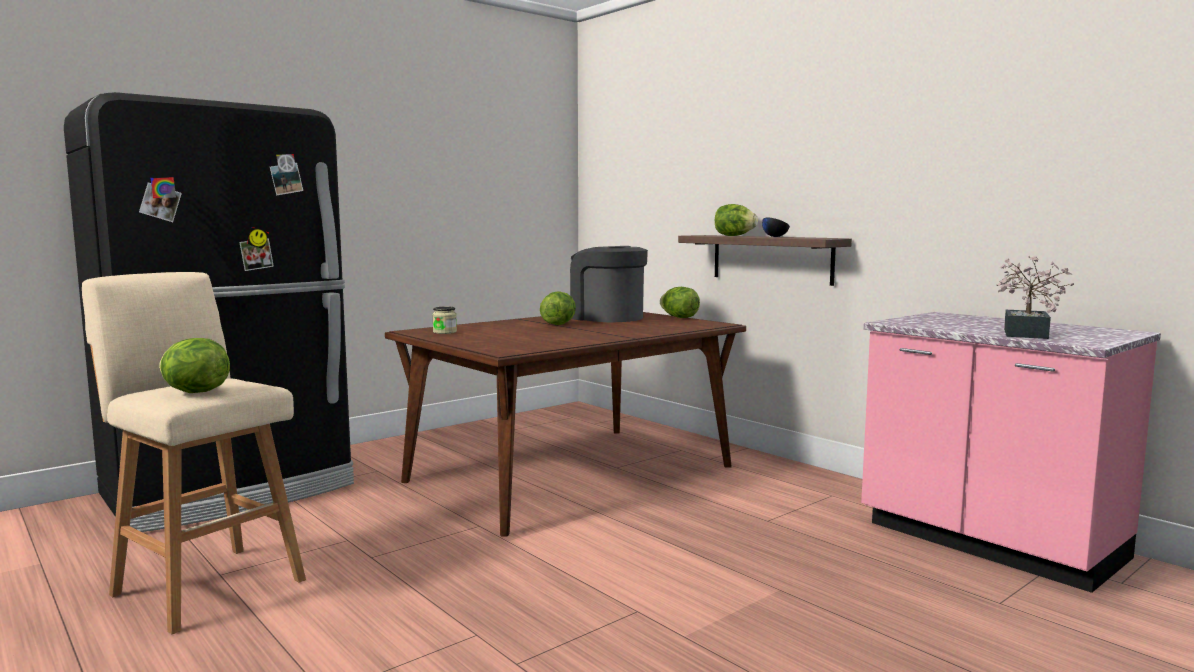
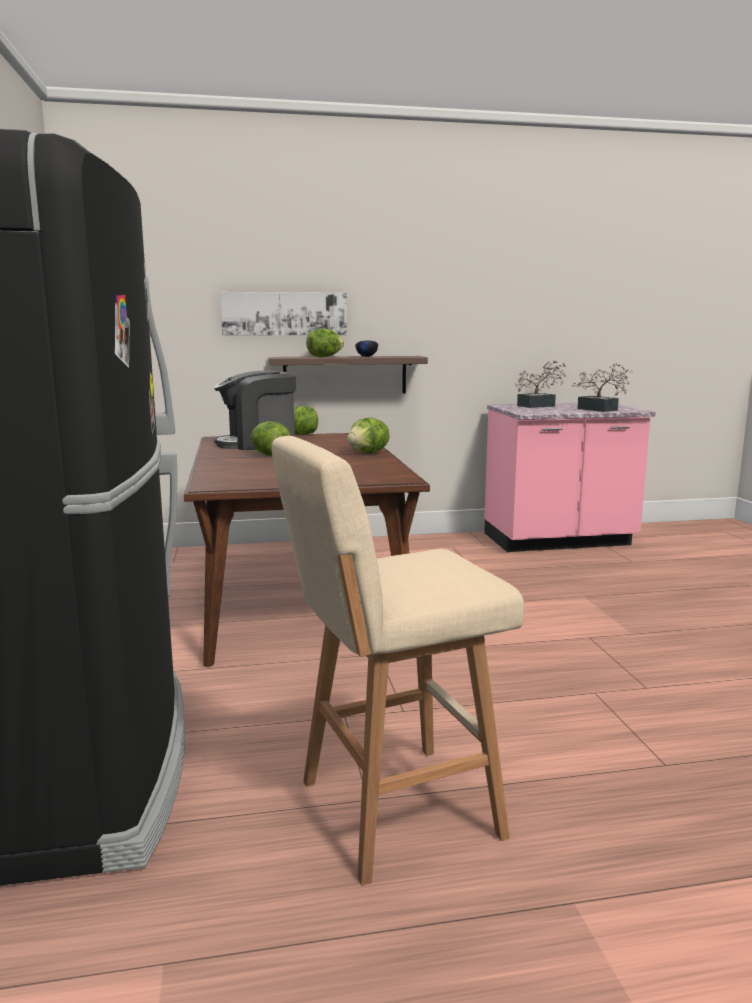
camera: 60 degrees left, 5 degrees up
lettuce [159,338,230,393] -> lettuce moved to [348,418,390,453]
jar [432,307,457,334] -> none
none -> picture [220,292,347,335]
none -> potted plant [515,361,566,408]

